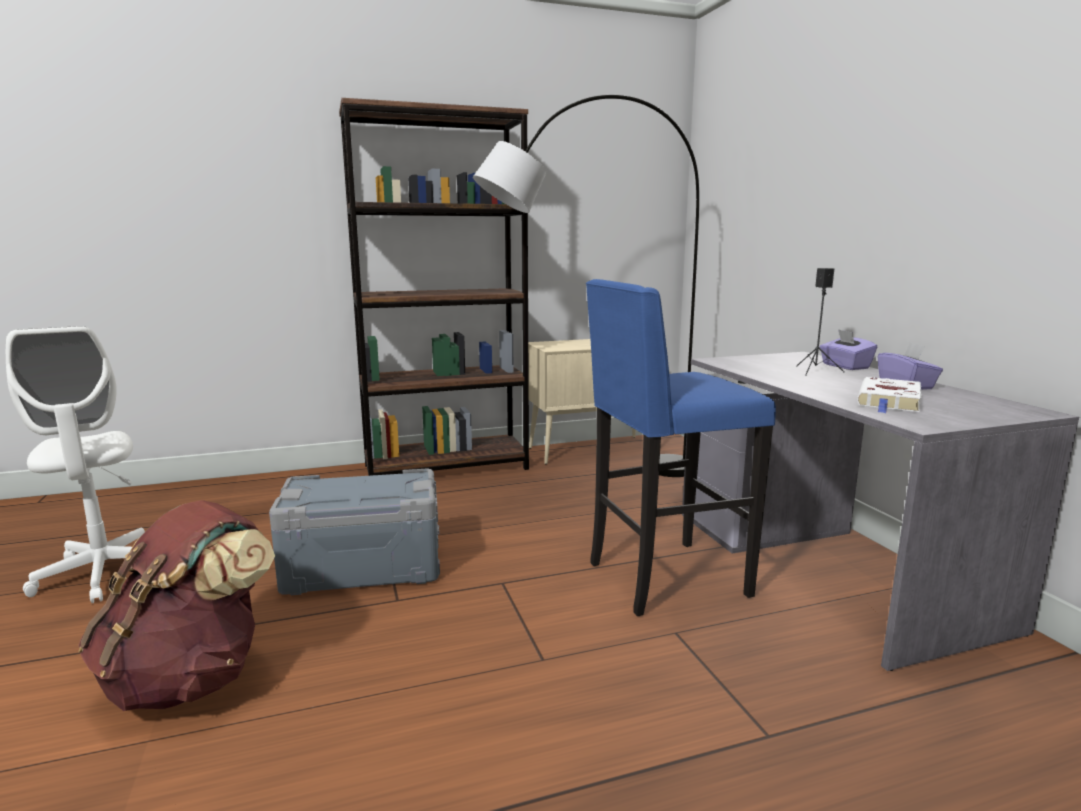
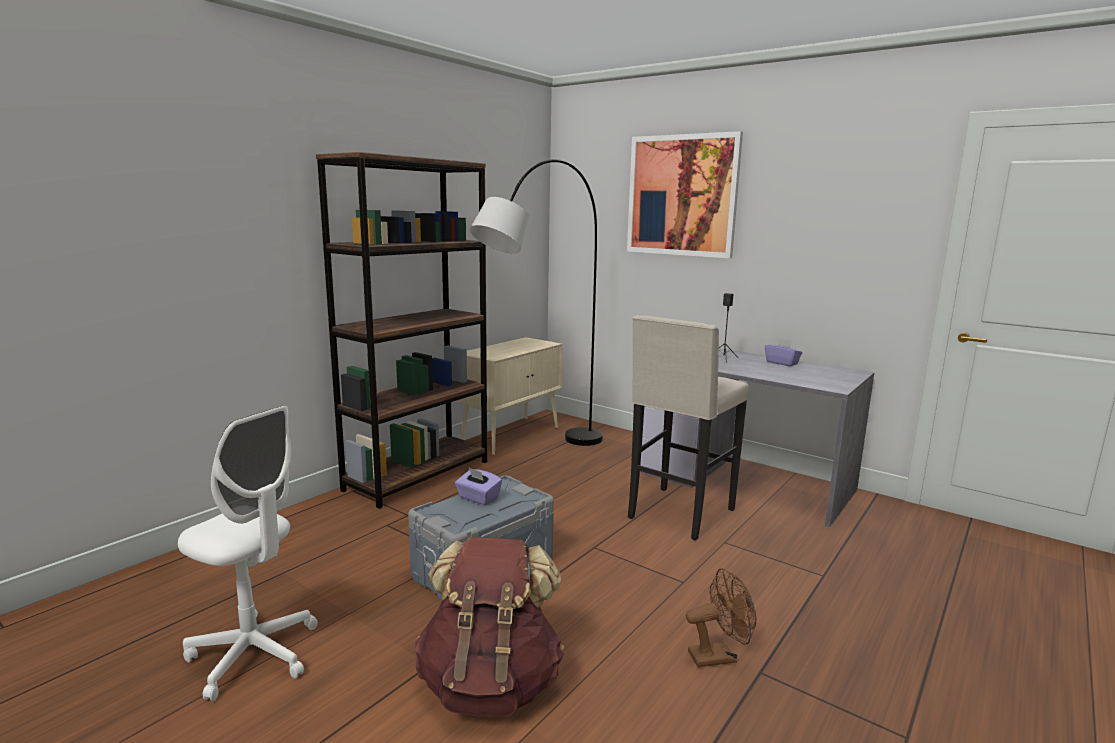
camera: 35 degrees left, 0 degrees up
blue stool [586,279,776,616] -> beige stool [628,315,749,540]
purple tissue box [820,329,877,370] -> purple tissue box moved to [455,468,502,505]
white book [857,377,922,413] -> none
none -> picture [627,131,743,258]
none -> brown fan [686,568,756,667]

